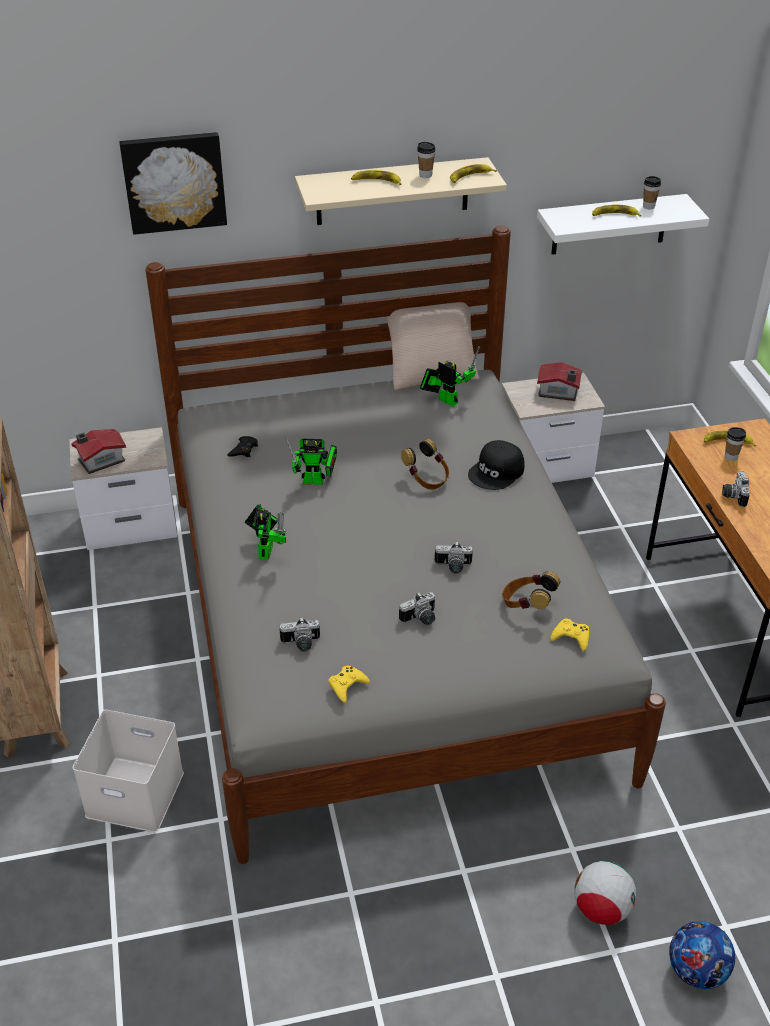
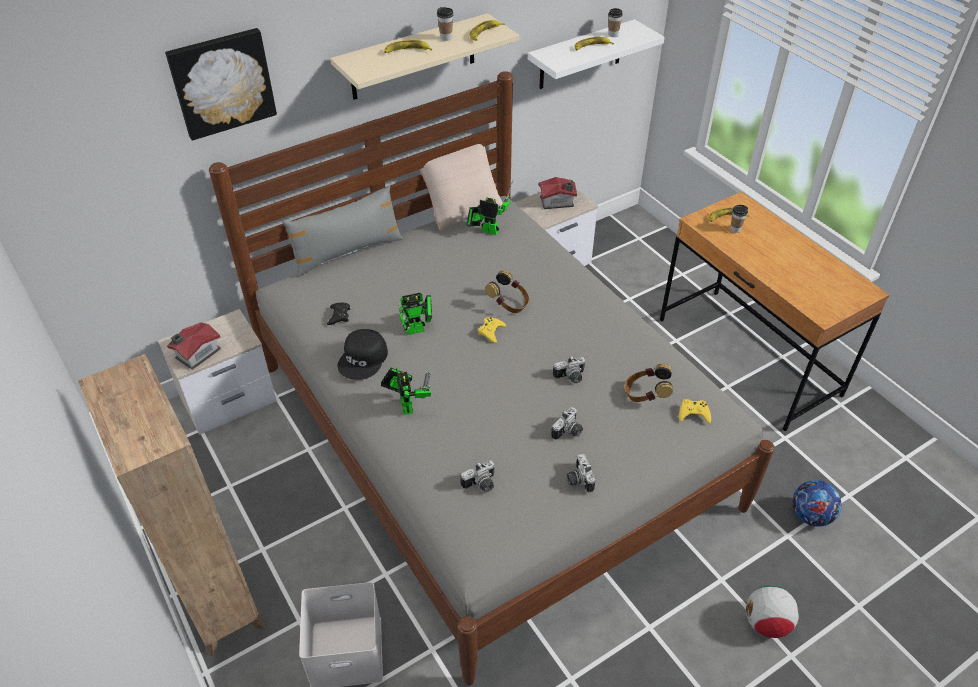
camera: 20 degrees left, 5 degrees up
yellow game controller [328,666,370,703] -> yellow game controller moved to [478,317,506,343]
black cap [468,440,525,490] -> black cap moved to [338,329,388,380]
football [669,921,735,989] -> football moved to [793,480,842,527]
camera [722,471,750,507] -> camera moved to [567,453,595,492]
none -> grey pillow [283,185,403,277]

